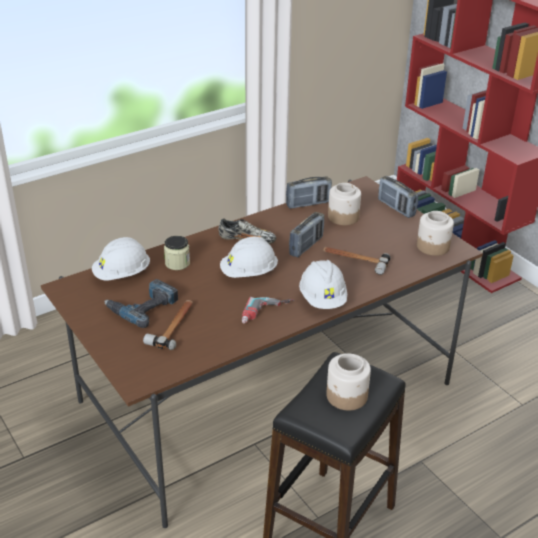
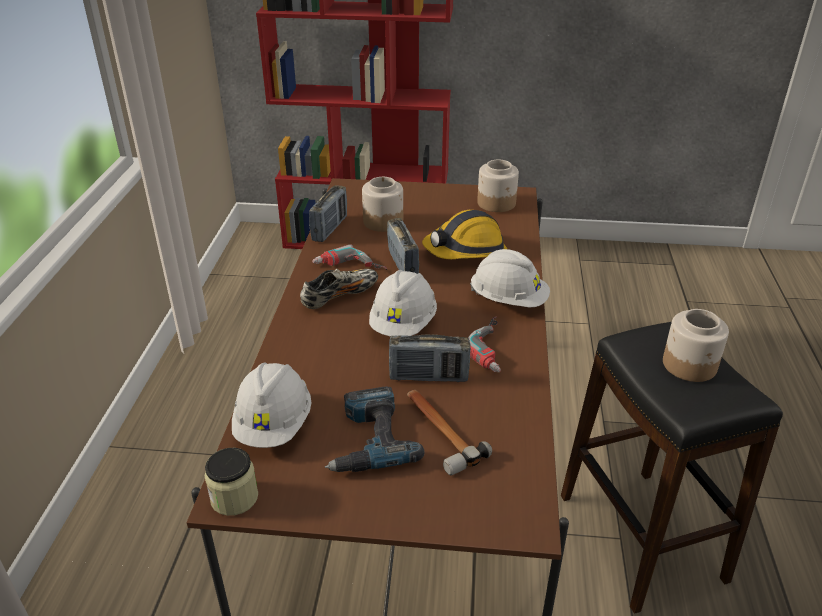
camera: 50 degrees left, 0 degrees up
jar [164,236,190,270] -> jar moved to [204,448,258,516]
hammer [323,247,390,275] -> hard hat [422,210,507,259]
radio [378,176,418,218] -> radio moved to [389,335,471,382]
none -> power drill [312,244,387,270]

